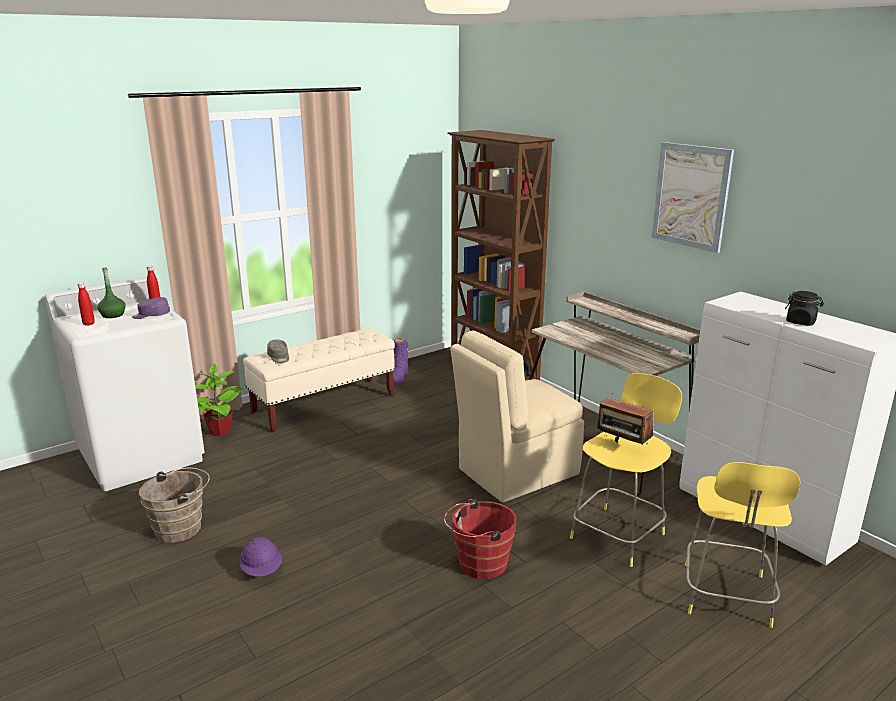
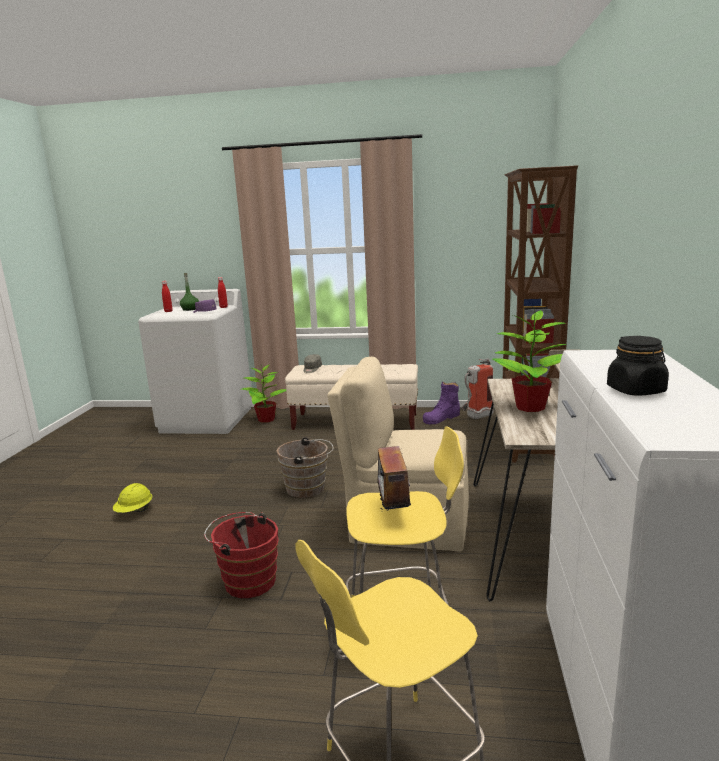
camera: 45 degrees right, 5 degrees down
brown bucket [139,468,210,543] -> brown bucket moved to [276,437,334,498]
purple hard hat [239,537,282,576] -> yellow hard hat [113,483,153,513]
picture [651,142,734,253] -> none
none -> fire extinguisher [461,358,494,419]
none -> potted plant [492,309,567,412]

